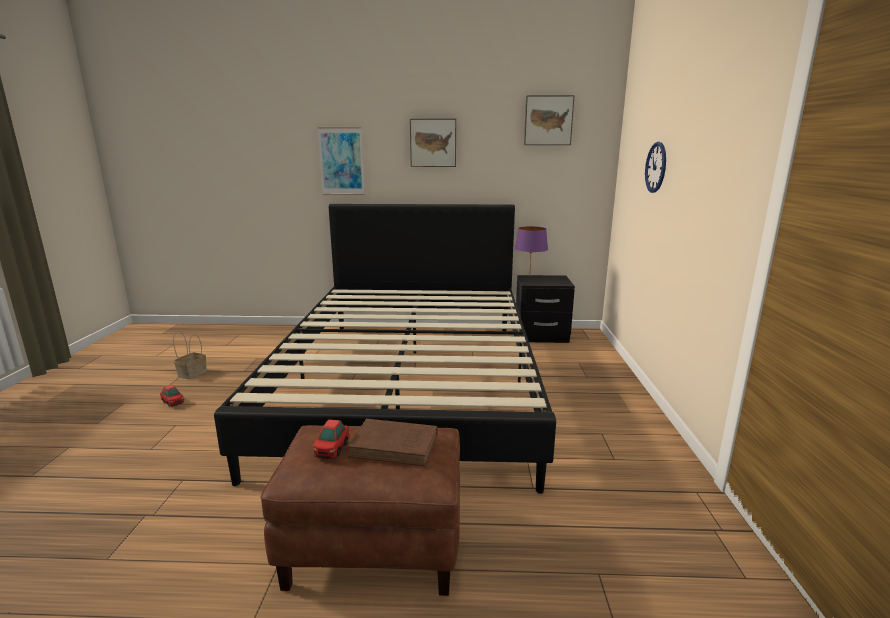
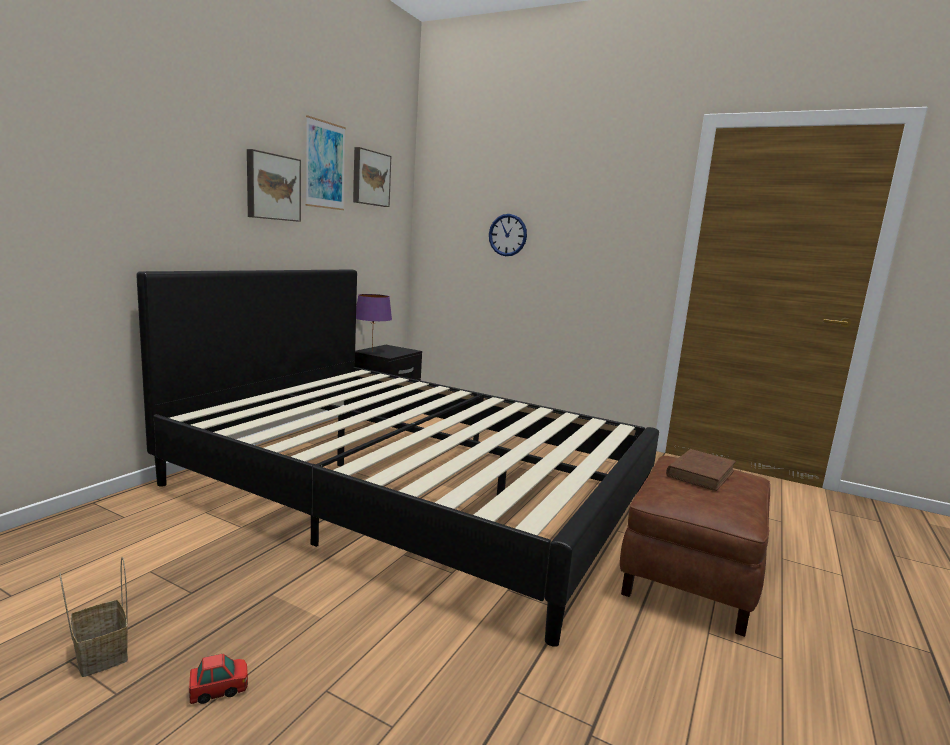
camera: 65 degrees left, 5 degrees down
toy car [313,419,349,459] -> none
picture [318,127,365,195] -> picture moved to [305,115,346,210]

